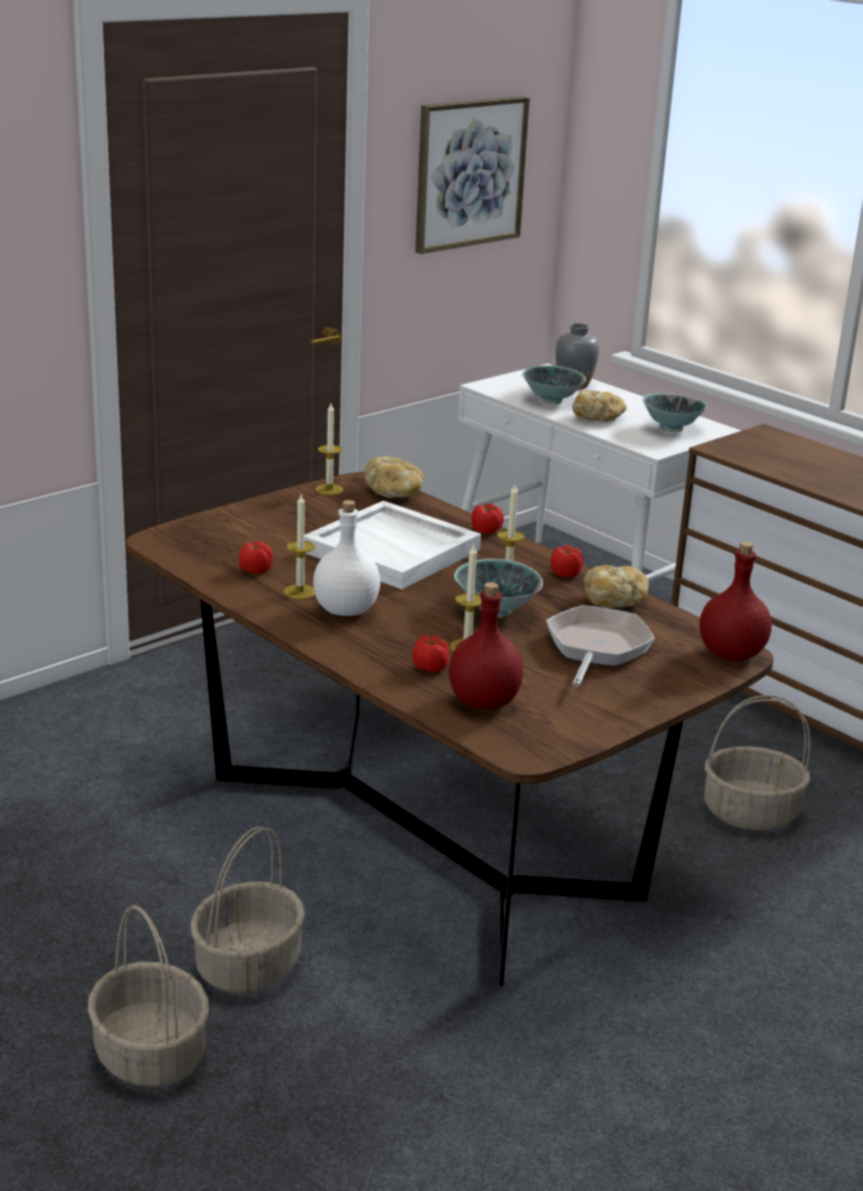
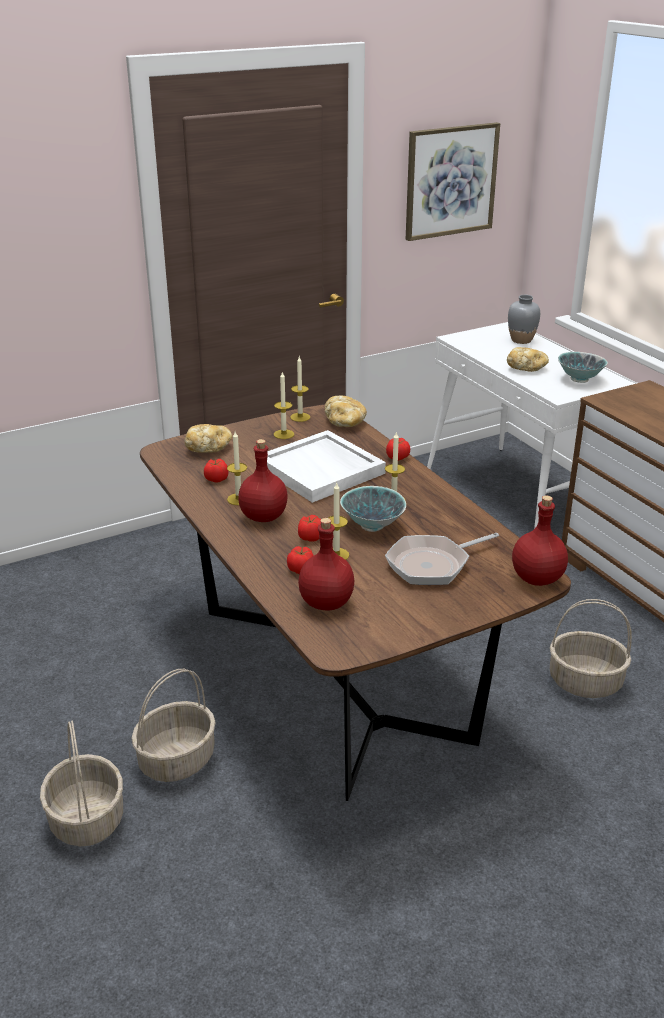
camera: 15 degrees right, 5 degrees up
white bottle [313,500,380,616] -> red bottle [238,439,288,522]
bowl [522,365,586,405] -> none
frying pan [546,605,655,687] -> frying pan turned 150 degrees counterclockwise [385,533,499,585]
tomato [550,545,583,578] -> tomato moved to [298,515,321,542]
bread [584,565,649,608] -> bread moved to [185,424,232,453]
none -> candle [274,372,294,439]

